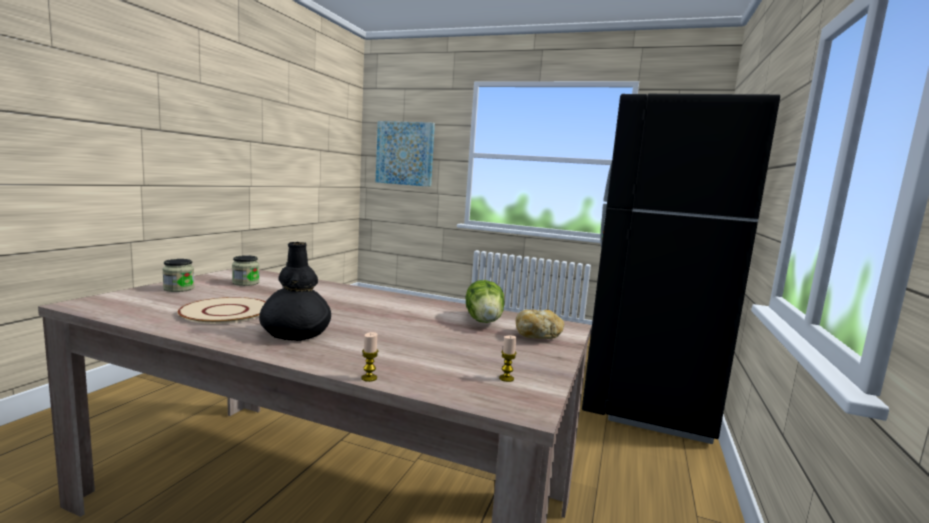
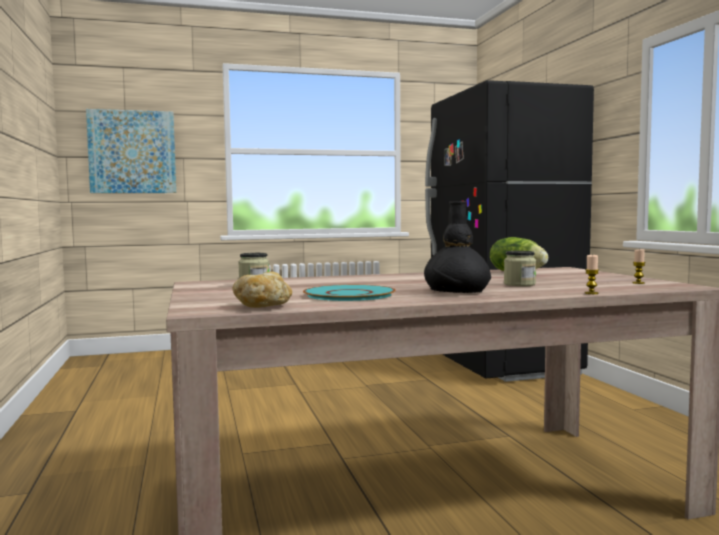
camera: 35 degrees left, 5 degrees down
jar [162,259,195,292] -> jar moved to [504,251,536,286]
beige plate [178,297,266,324] -> turquoise plate [303,285,396,301]
bread [516,310,564,339] -> bread moved to [233,272,292,308]

